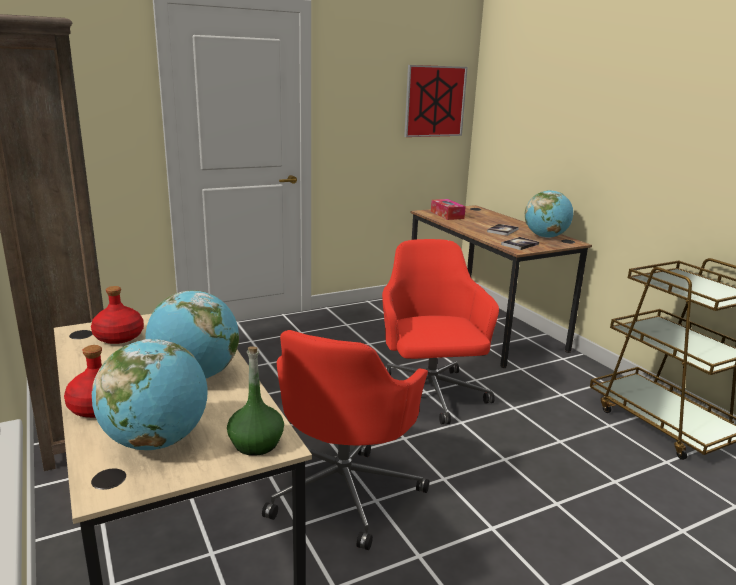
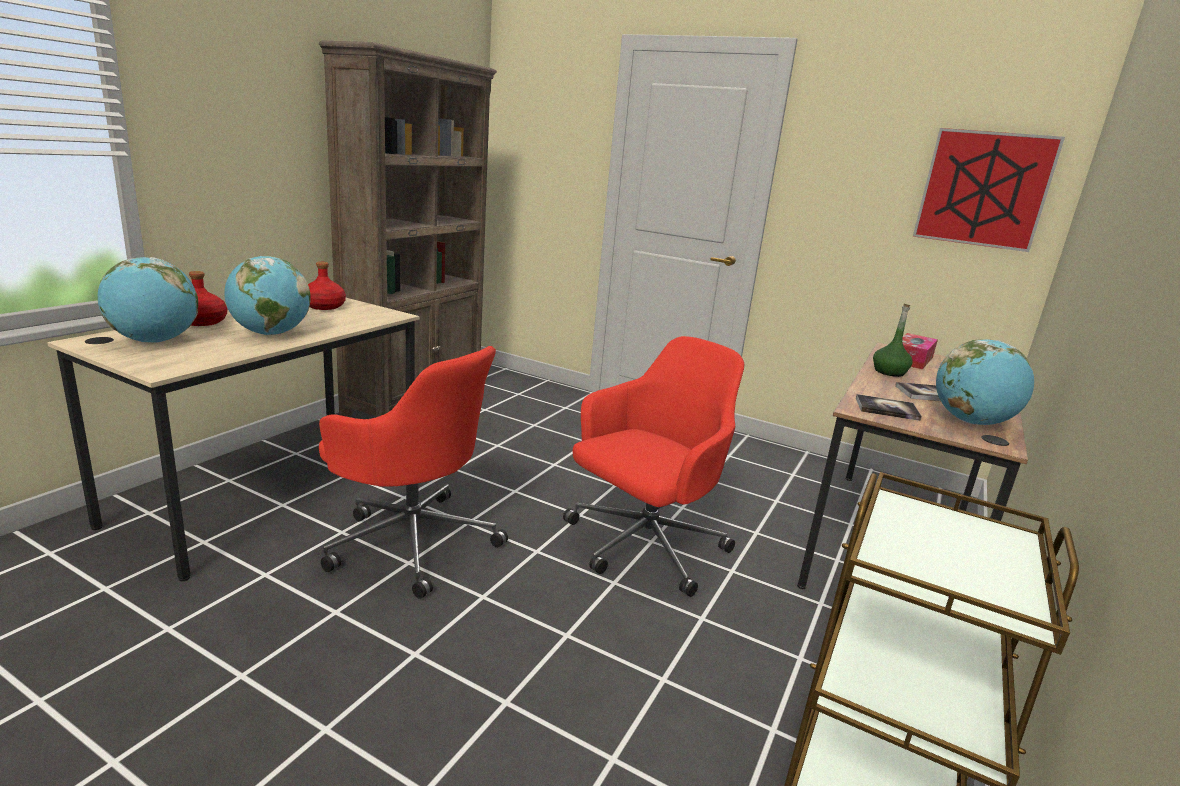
camera: 55 degrees right, 0 degrees up
green bottle [227,346,284,456] -> green bottle moved to [873,304,913,377]
red office chair [262,330,429,550] -> red office chair turned 135 degrees counterclockwise [319,346,508,599]

